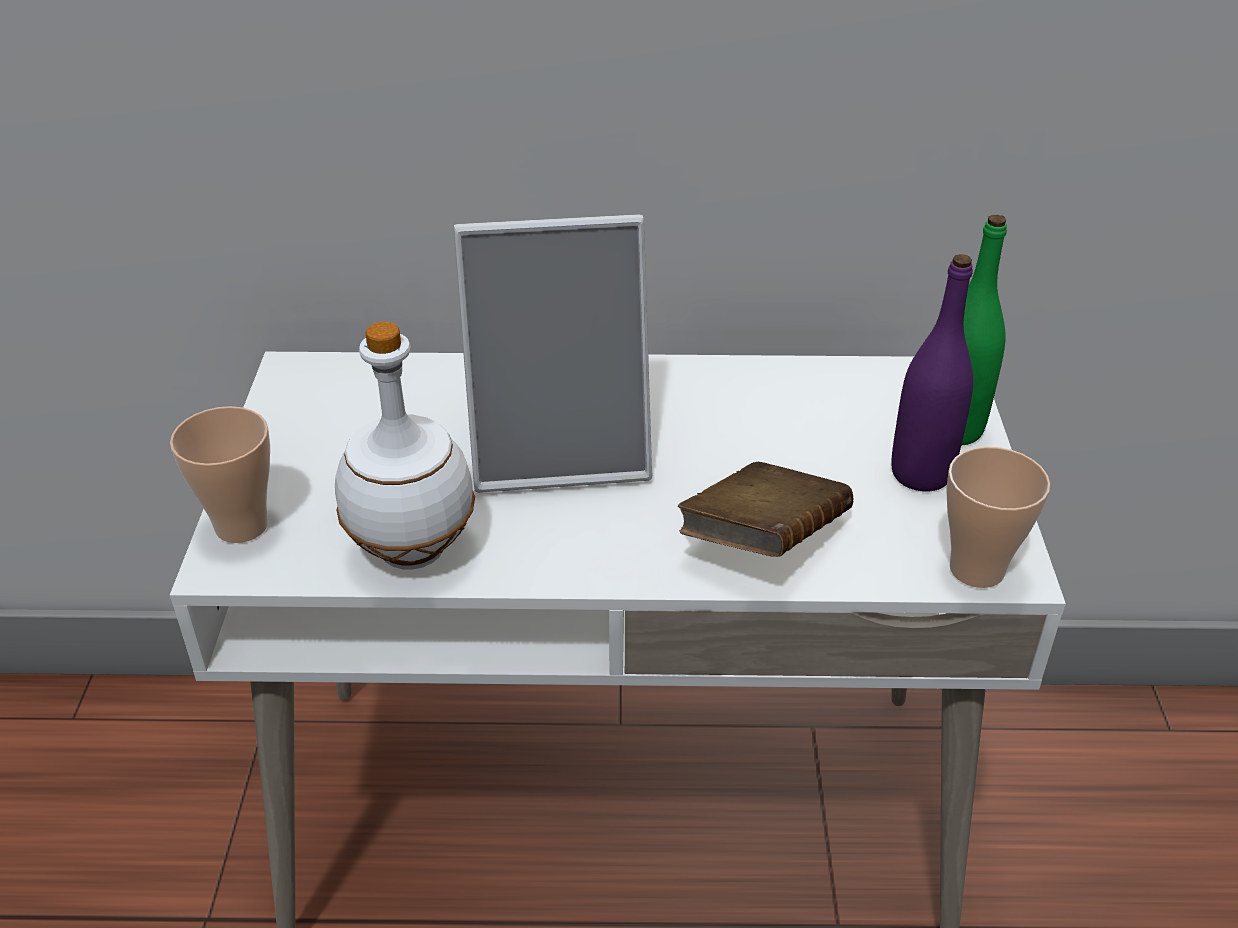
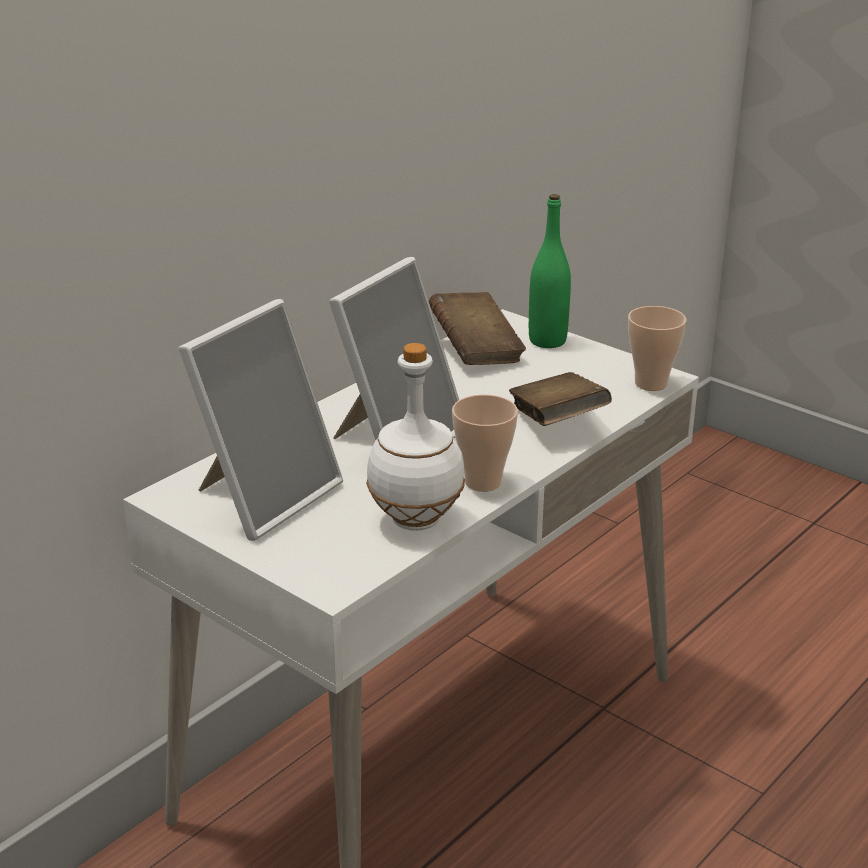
camera: 50 degrees left, 10 degrees down
cup [170,406,270,543] -> cup moved to [452,394,518,492]
purple bottle [891,254,973,492] -> none
none -> picture frame [179,299,343,541]
none -> brown book [429,292,526,365]

